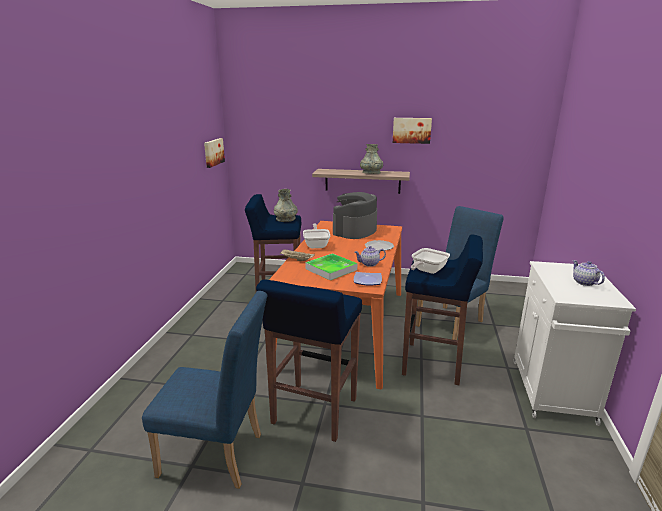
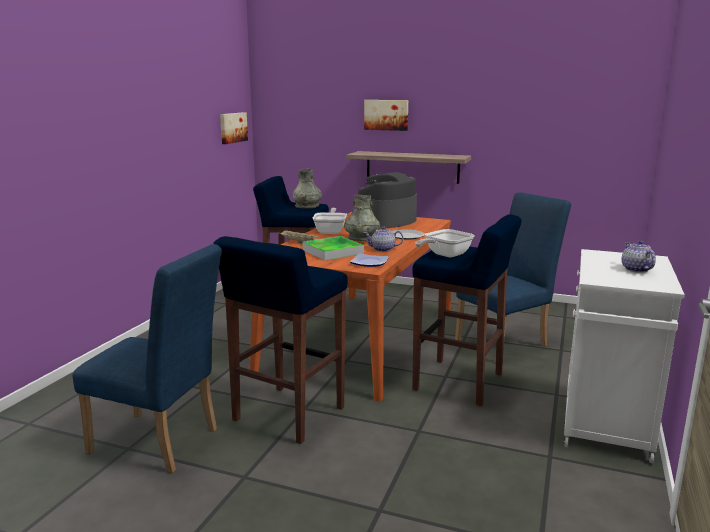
camera: 10 degrees right, 5 degrees down
grey vase [360,144,383,174] -> grey vase moved to [344,195,380,241]
picture [393,118,432,144] -> picture moved to [364,100,408,131]

